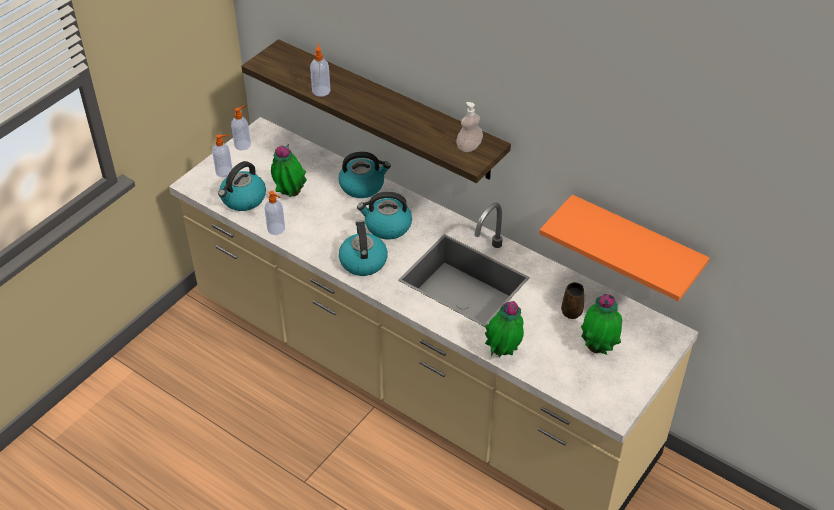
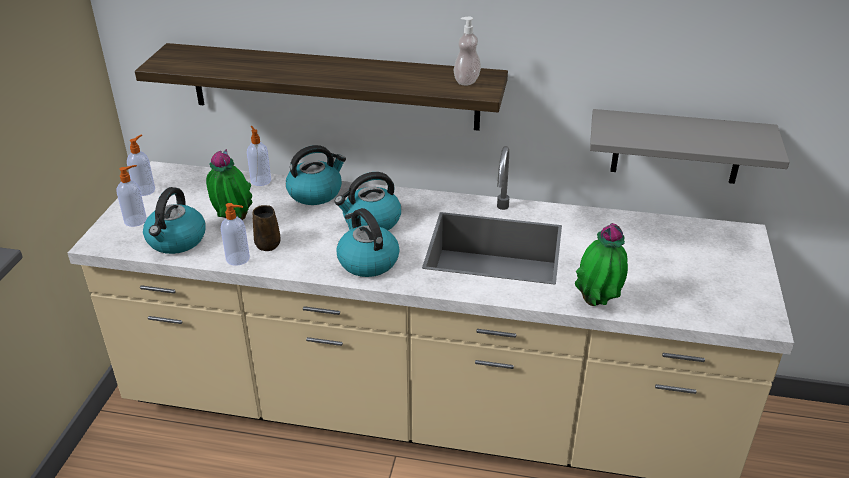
camera: 25 degrees left, 10 degrees down
soap dispenser [310,43,330,97] -> soap dispenser moved to [247,126,271,186]
orange shelf [539,195,709,301] -> grey shelf [590,109,790,184]
brown mug [561,282,584,319] -> brown mug moved to [252,205,281,251]
potted plant [581,294,622,355] -> none

